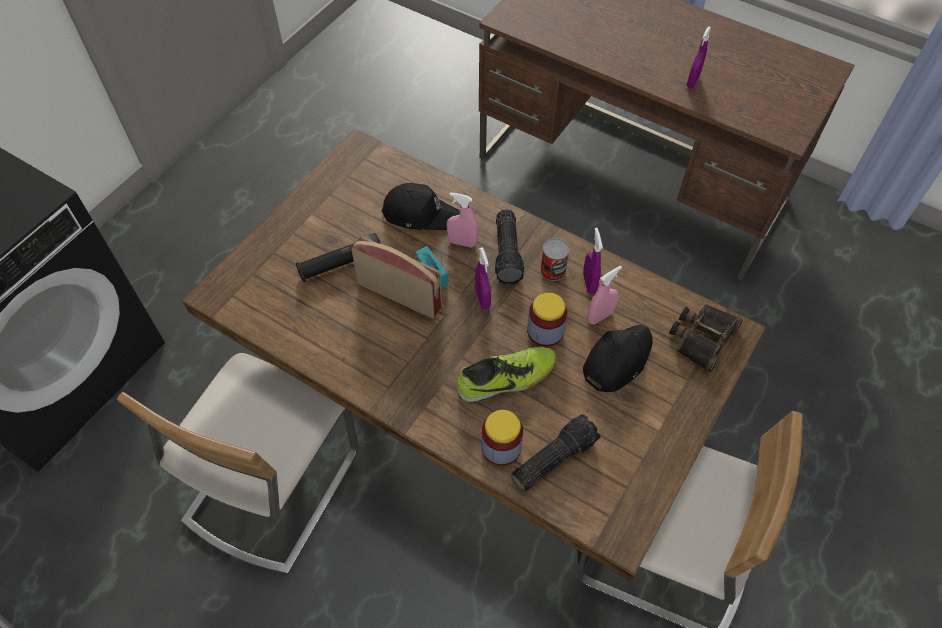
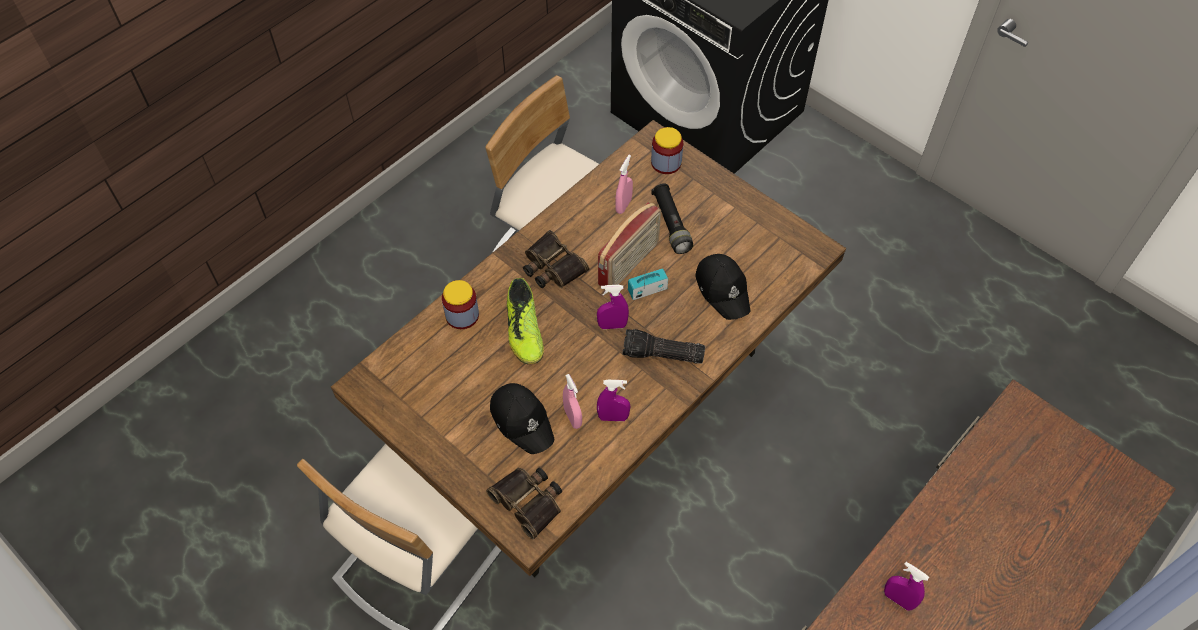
camera: 100 degrees right, 0 degrees up
black cap [381,183,460,230] -> black cap turned 45 degrees counterclockwise [695,254,750,320]
pink spray bottle [447,192,478,248] -> pink spray bottle moved to [615,155,633,214]
flashlight [511,414,600,492] -> none
jar [527,293,567,347] -> jar moved to [651,127,683,174]
can [540,238,570,281] -> none
none -> binoculars [523,230,589,288]

